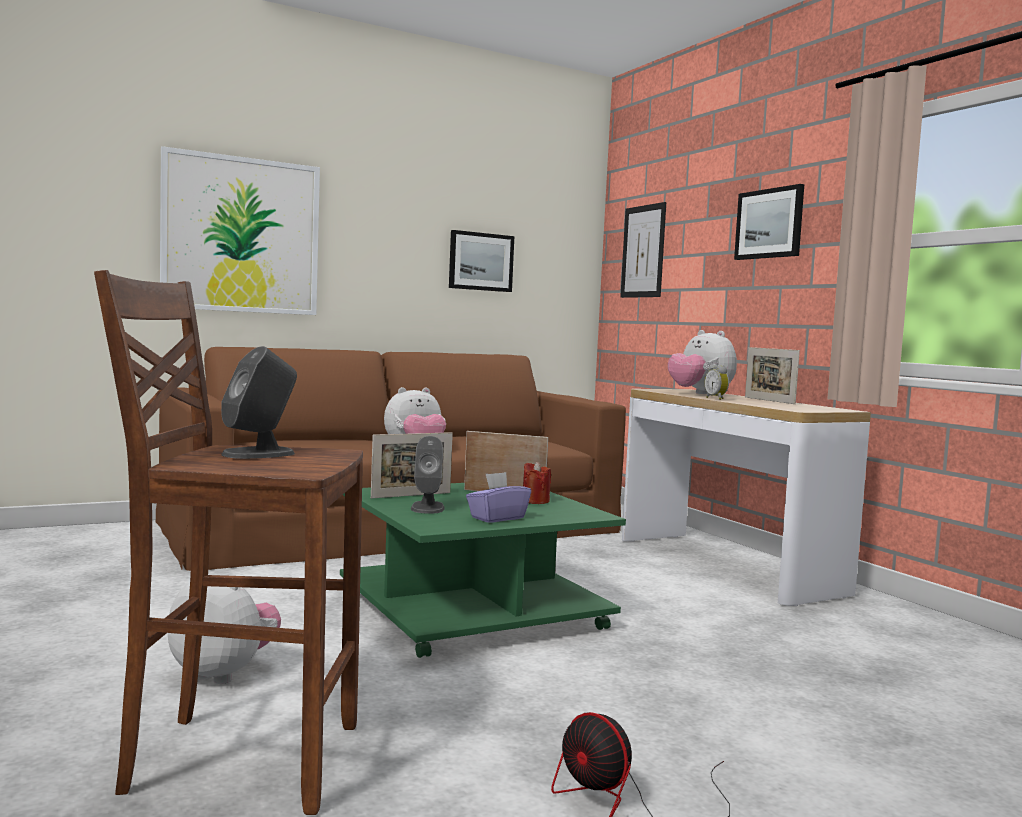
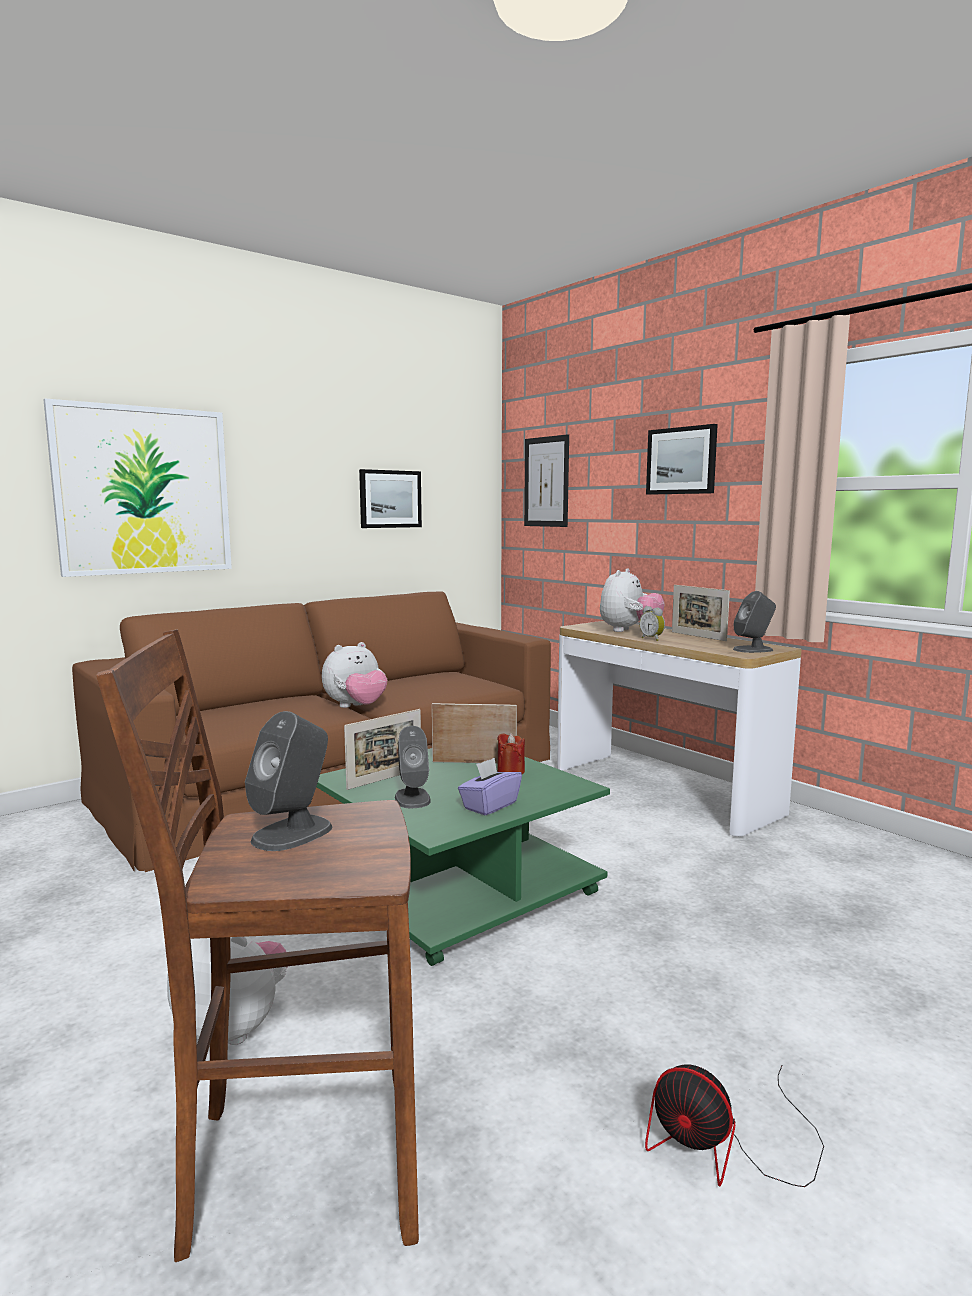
camera: 10 degrees left, 5 degrees up
plush toy [668,330,737,394] -> plush toy turned 105 degrees counterclockwise [600,568,665,632]
none -> grey speaker [733,591,776,653]

